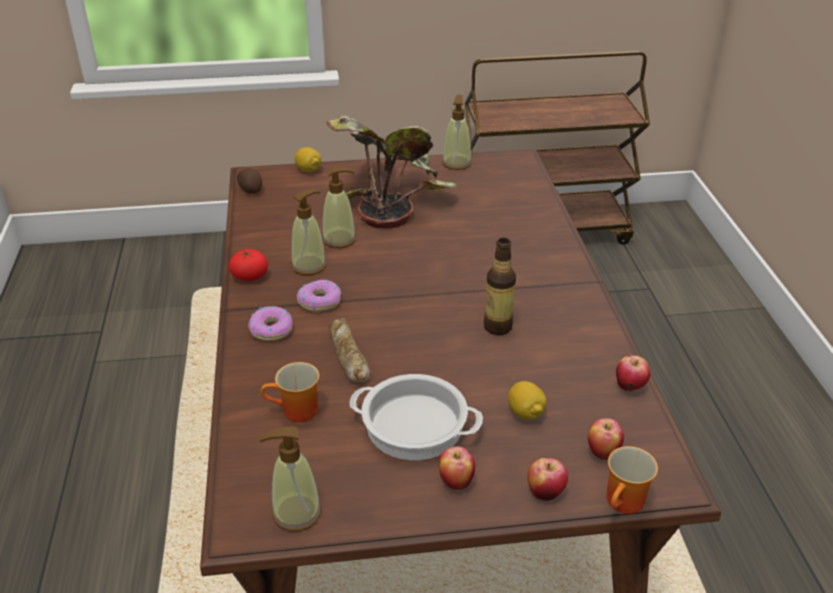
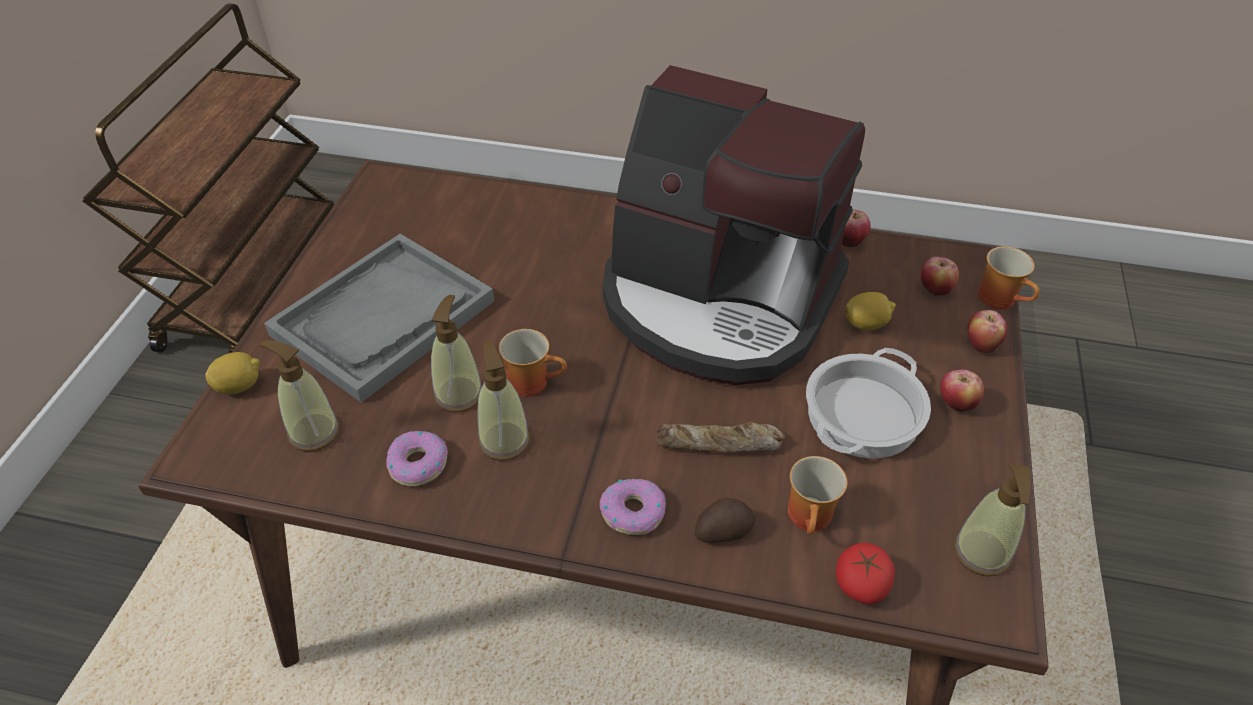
camera: 70 degrees left, 10 degrees up
tomato [229,249,268,281] -> tomato moved to [836,542,895,604]
potato [237,168,262,194] -> potato moved to [695,498,756,543]
donut [297,279,341,312] -> donut moved to [387,431,448,487]
potted plant [326,115,457,228] -> grey tray [264,234,494,403]
soap dispenser [442,95,472,170] -> soap dispenser moved to [259,340,340,452]
bottle [484,238,516,335] -> coffee machine [603,65,865,385]
none -> mug [499,329,567,397]

